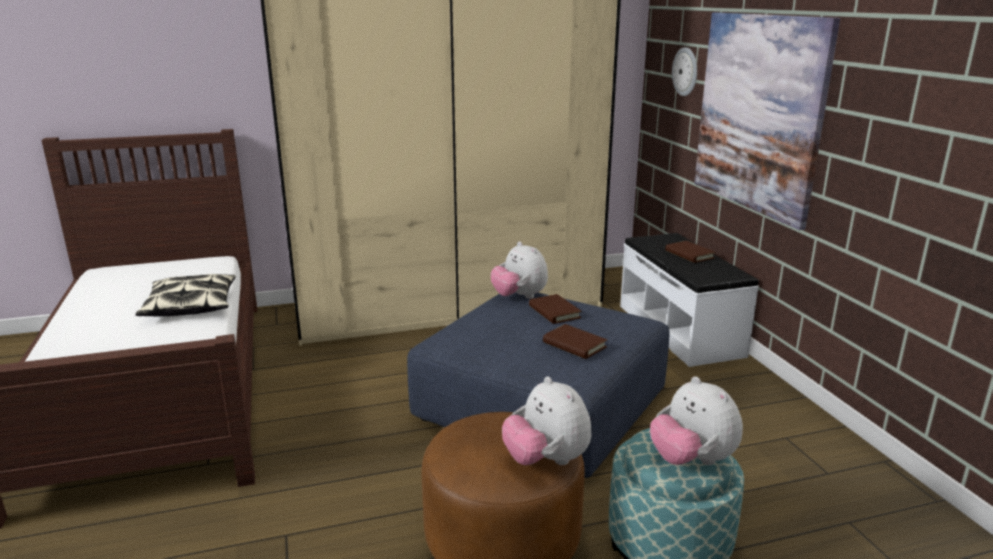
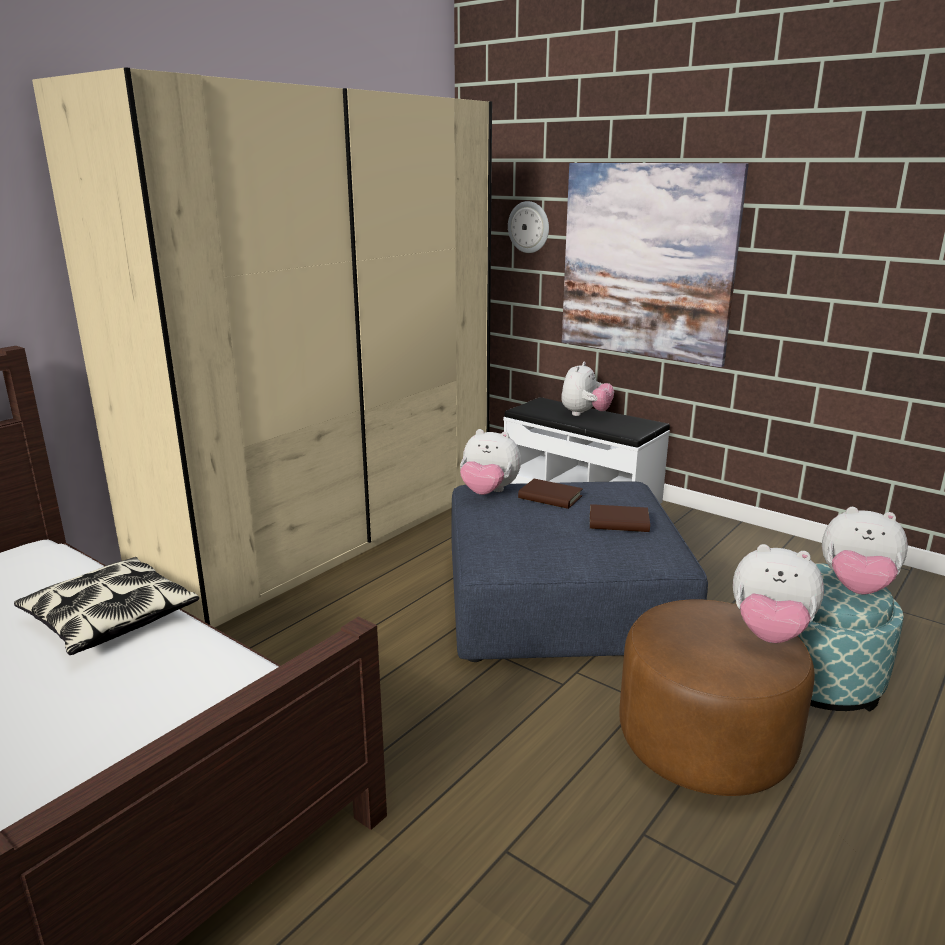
camera: 35 degrees left, 0 degrees up
brown book [665,241,716,263] -> plush toy [561,362,614,416]

